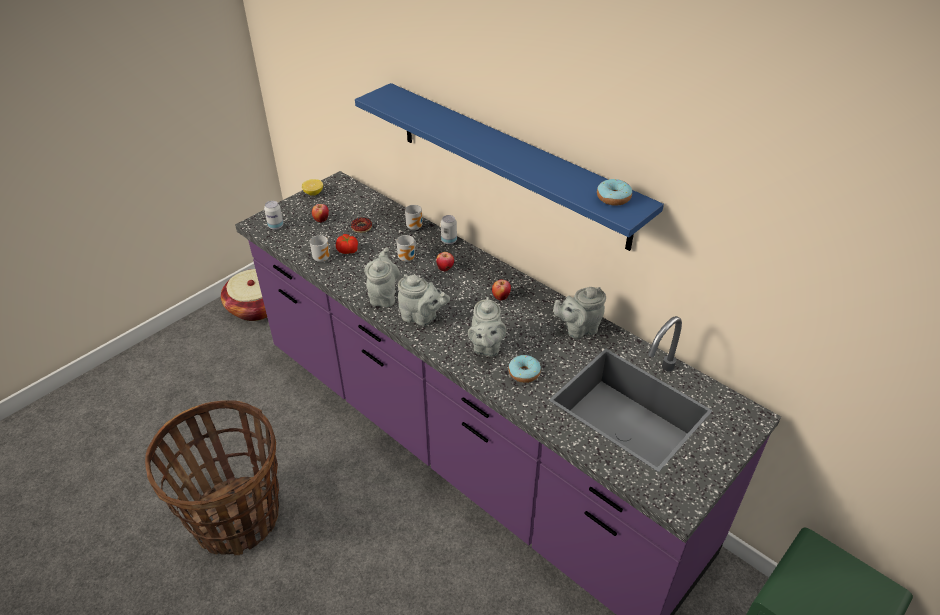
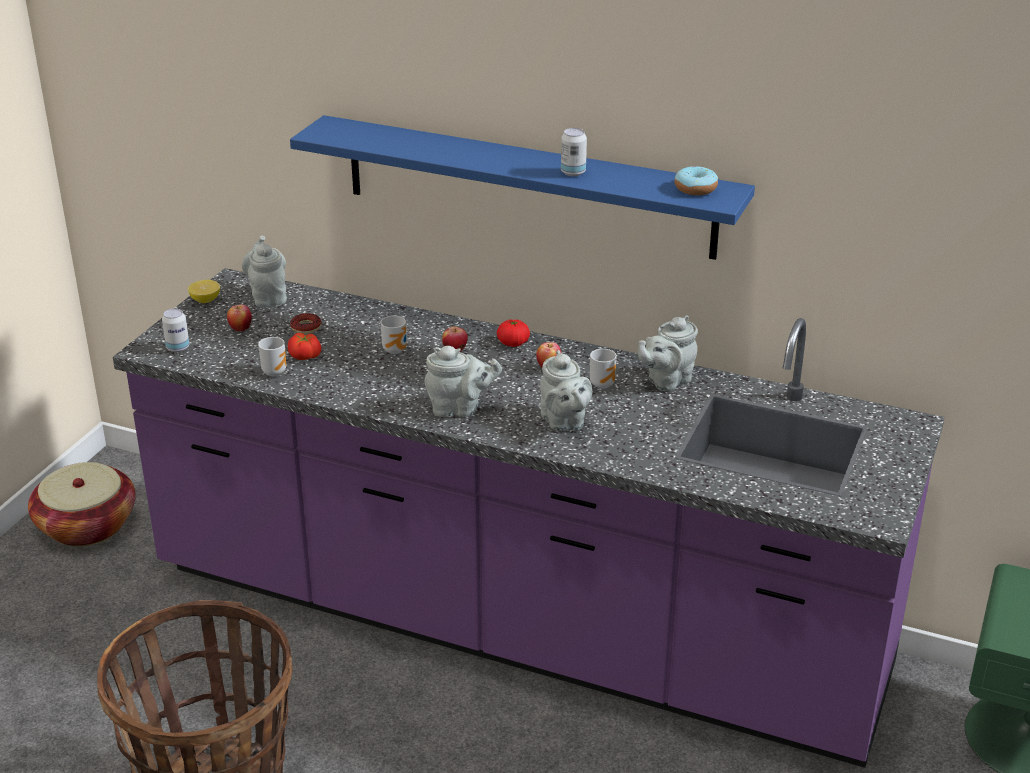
camera: 20 degrees left, 10 degrees down
grey teapot [364,248,400,307] -> grey teapot moved to [242,236,287,307]
mug [405,205,422,230] -> mug moved to [590,349,617,389]
can [441,215,457,244] -> can moved to [561,128,587,176]
donut [508,355,541,383] -> none
none -> tomato [497,319,530,347]

